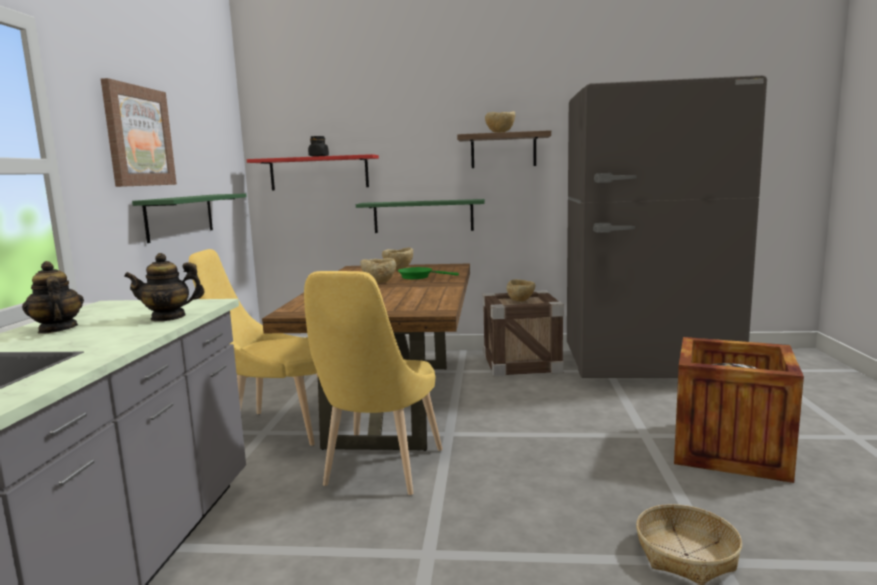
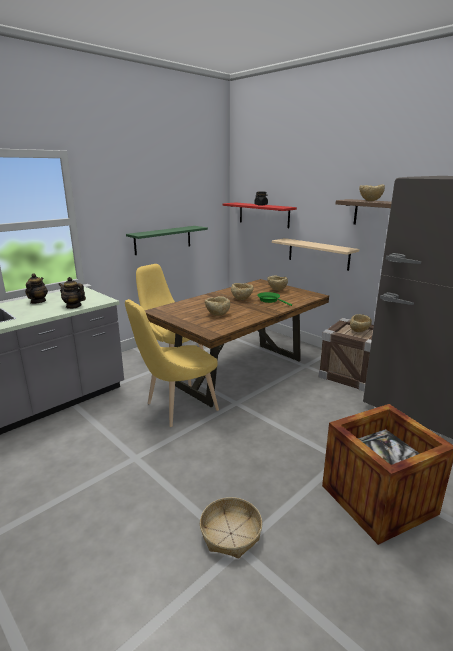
camera: 40 degrees right, 10 degrees up
picture [101,78,177,187] -> none
green shelf [356,199,485,233] -> beige shelf [272,238,360,271]
none -> beige bowl [205,296,230,316]

